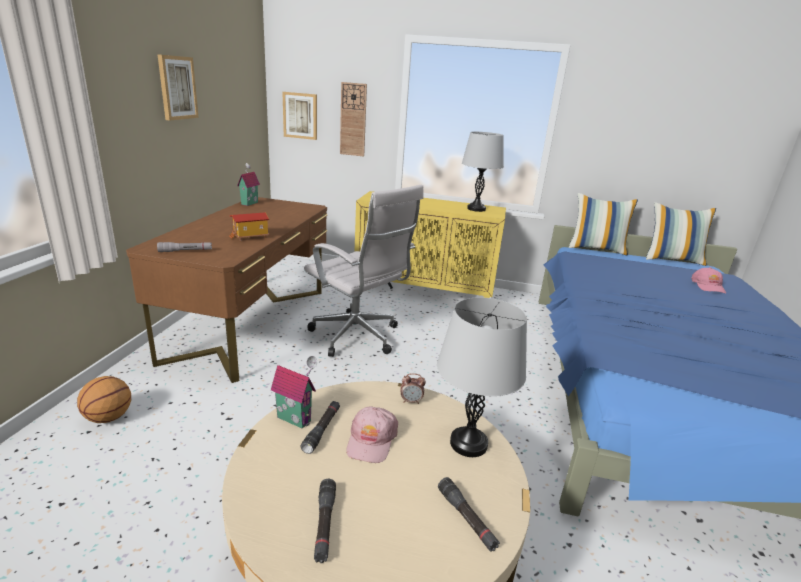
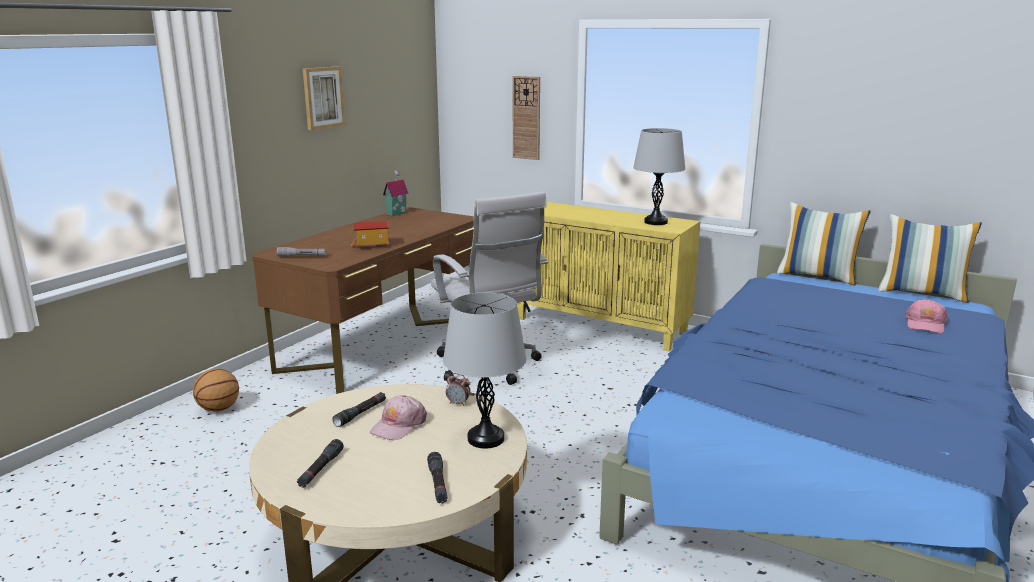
camera: 20 degrees right, 5 degrees down
toy house [271,356,317,429] -> none
picture [282,92,317,140] -> none

